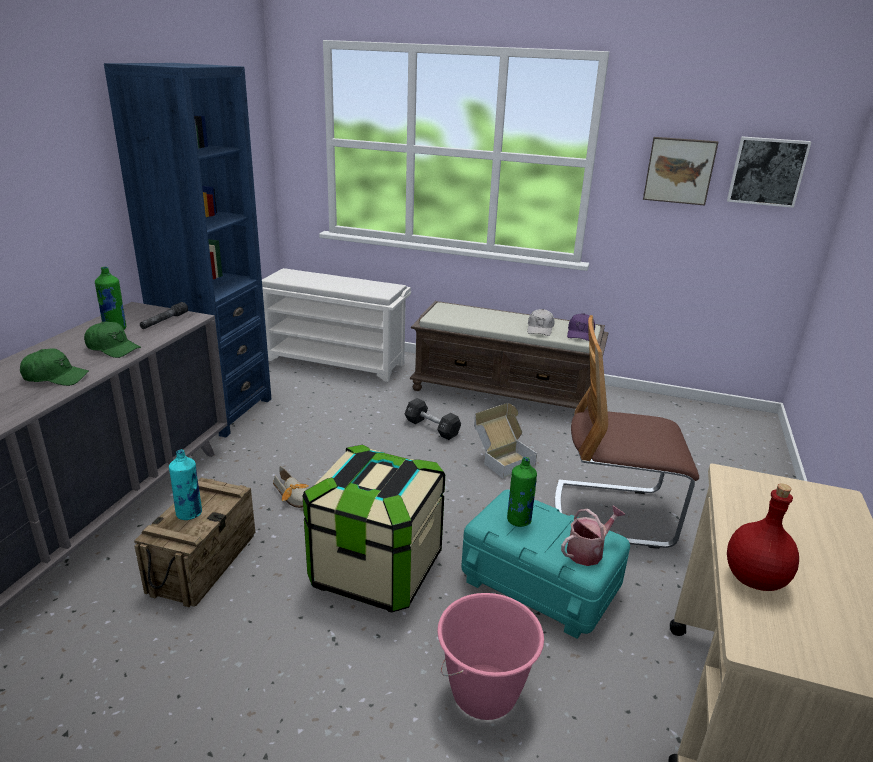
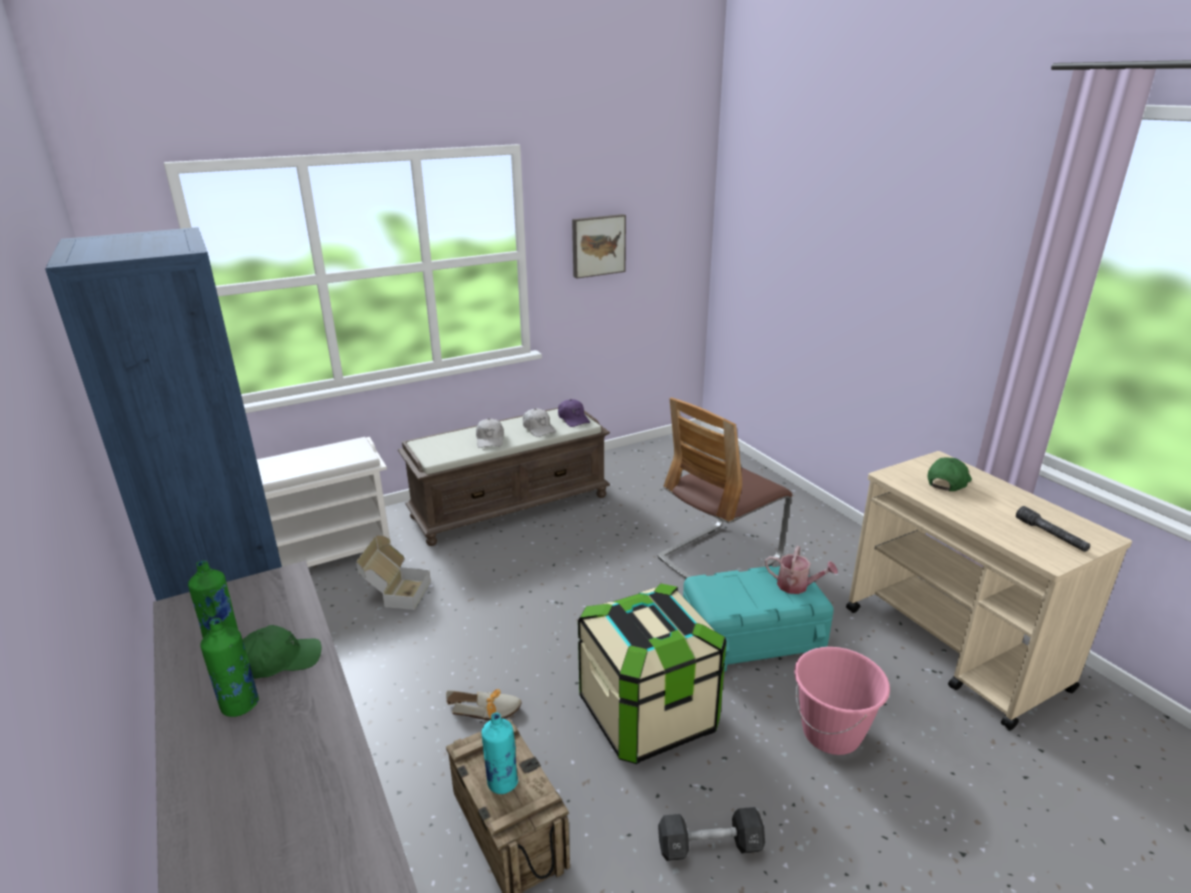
camera: 45 degrees left, 0 degrees up
green cap [20,349,89,386] -> green cap moved to [927,458,972,491]
grey flashlight [140,302,188,329] -> grey flashlight moved to [1016,506,1090,552]
black dumbbell [404,398,461,440] -> black dumbbell moved to [658,807,765,861]
cardboard box [474,403,537,478] -> cardboard box moved to [356,536,431,610]
green bottle [507,457,537,527] -> green bottle moved to [200,618,259,717]
watering can [561,505,625,566] -> watering can turned 105 degrees clockwise [765,546,838,594]
picture [727,136,812,208] -> none
red bottle [727,484,799,591] -> none
none -> white cap [476,419,504,448]

